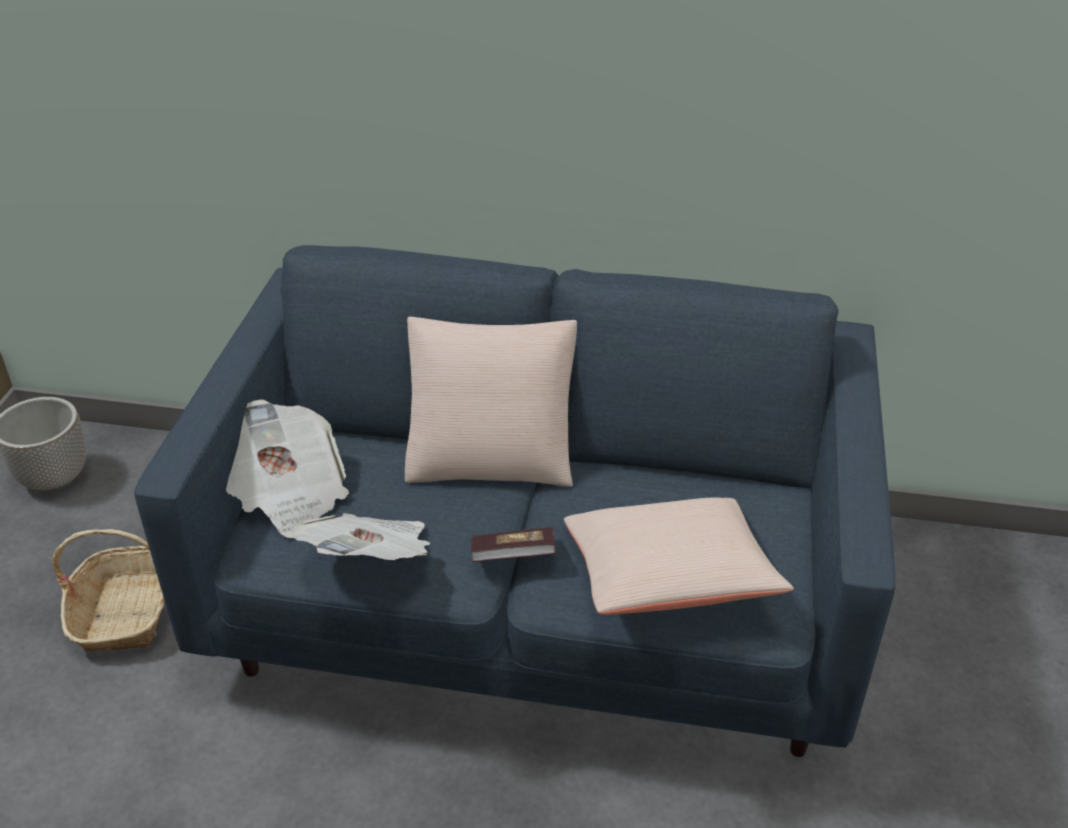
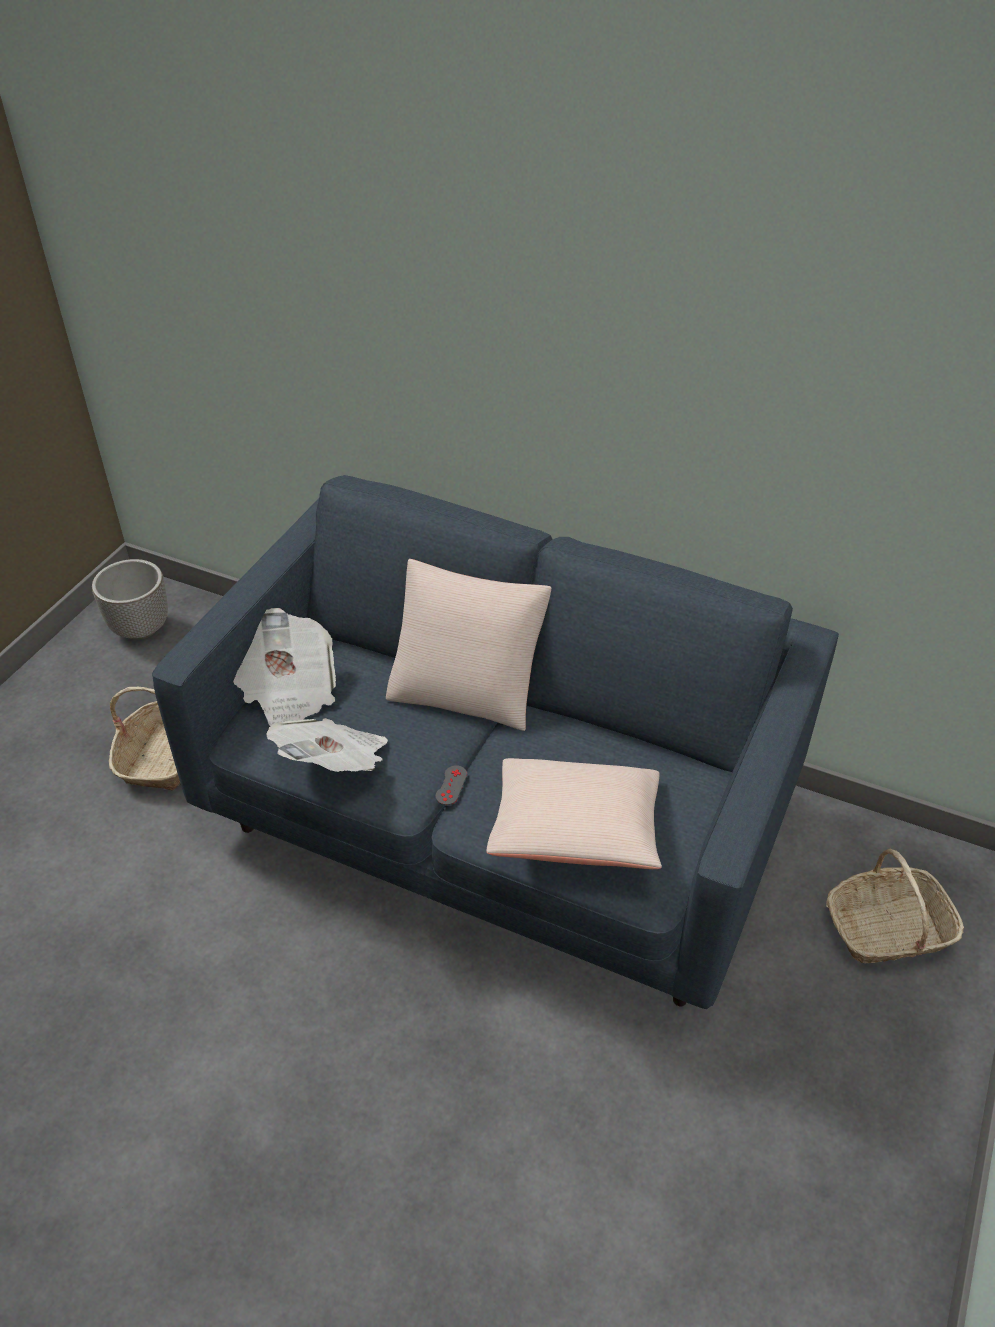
camera: 15 degrees right, 5 degrees up
book [471,527,557,562] -> grey game controller [436,765,467,805]
none -> basket [826,849,964,963]

